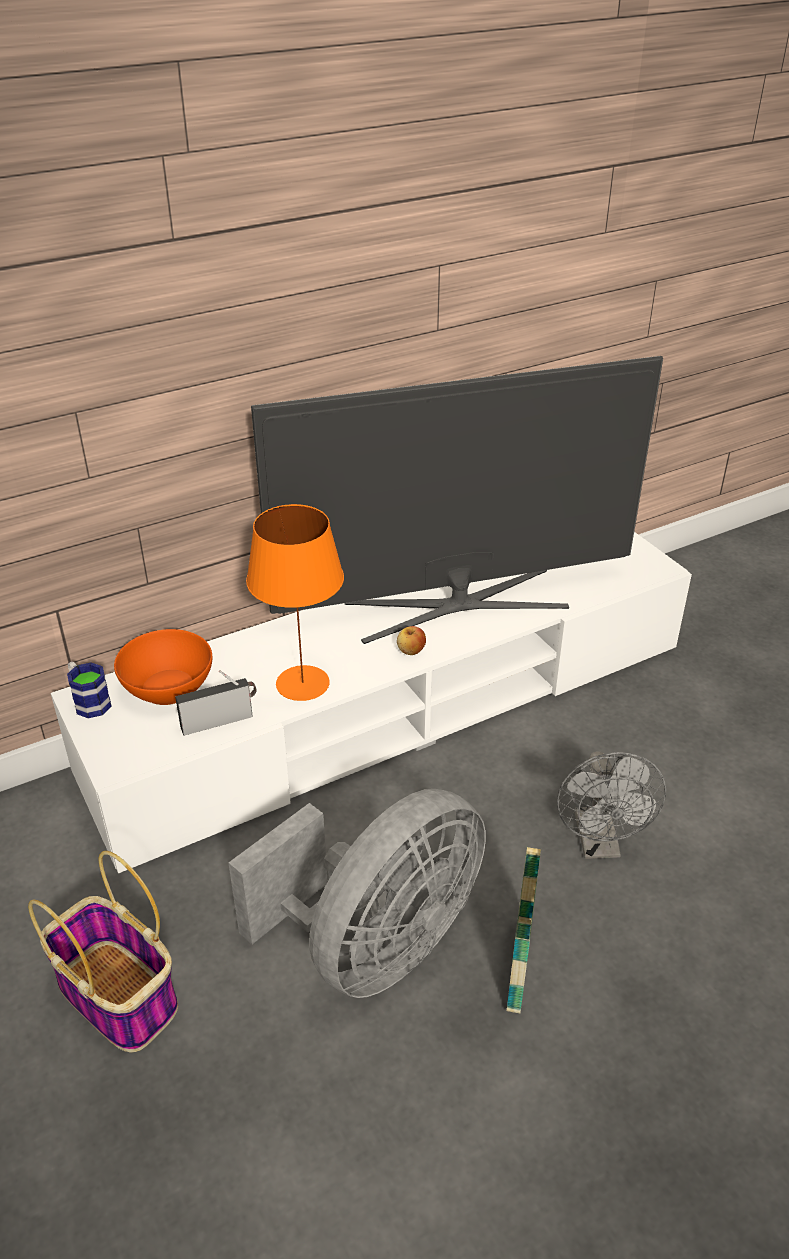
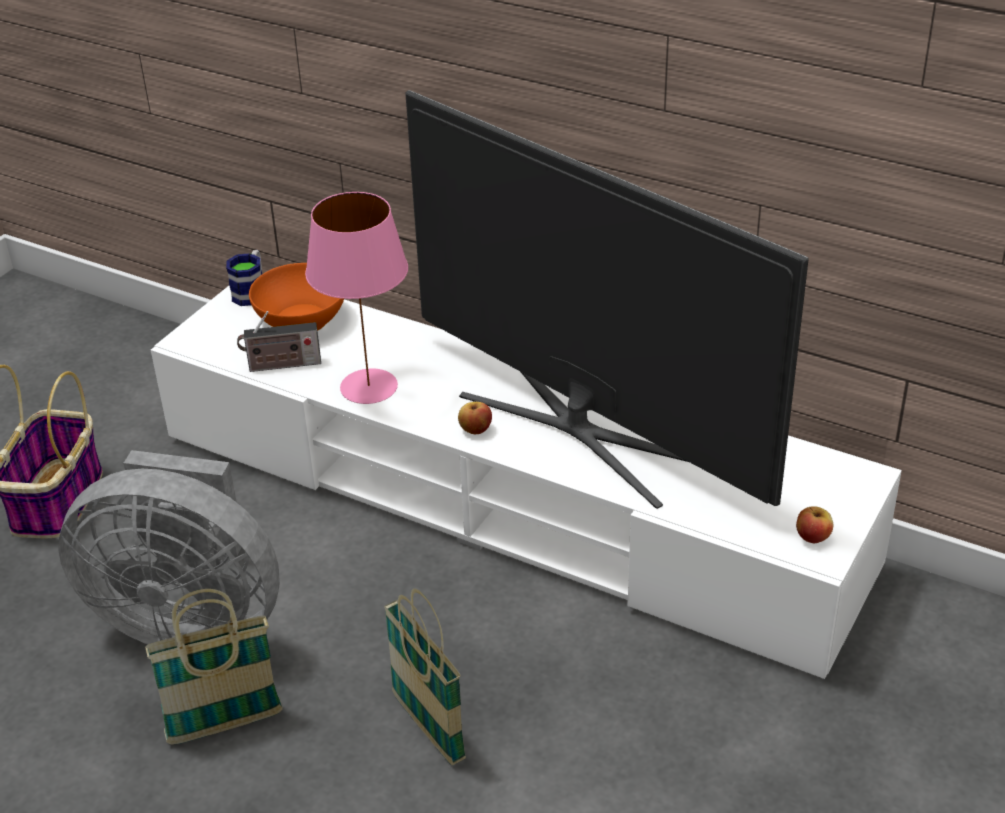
camera: 60 degrees right, 0 degrees up
radio [175,670,257,736] -> radio turned 135 degrees clockwise [237,311,321,372]
orange table lamp [246,504,344,701] -> pink table lamp [305,192,408,404]
grey fan [557,751,666,859] -> basket [384,588,466,765]
none -> apple [796,506,833,543]

